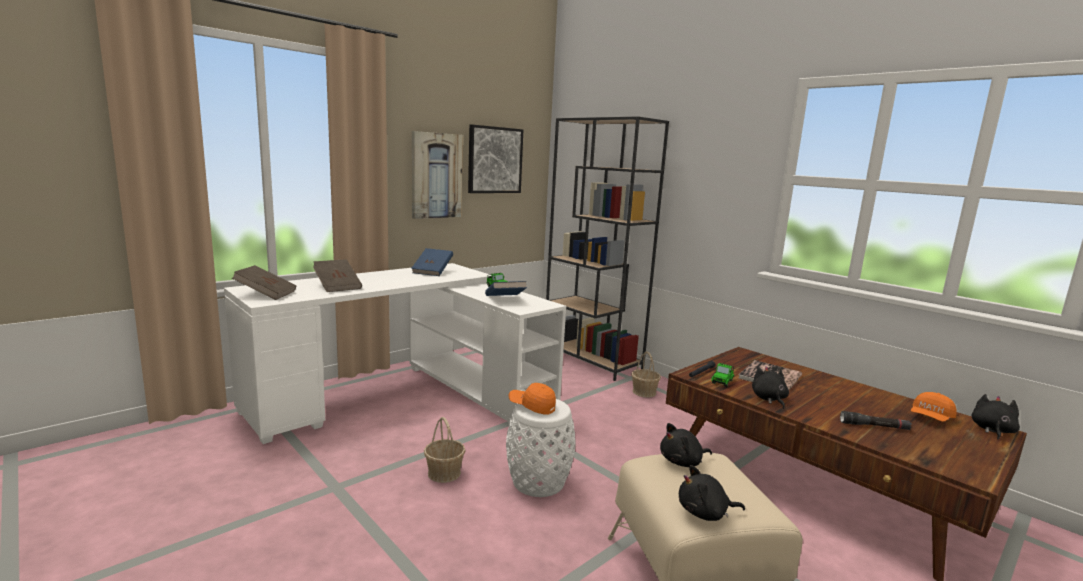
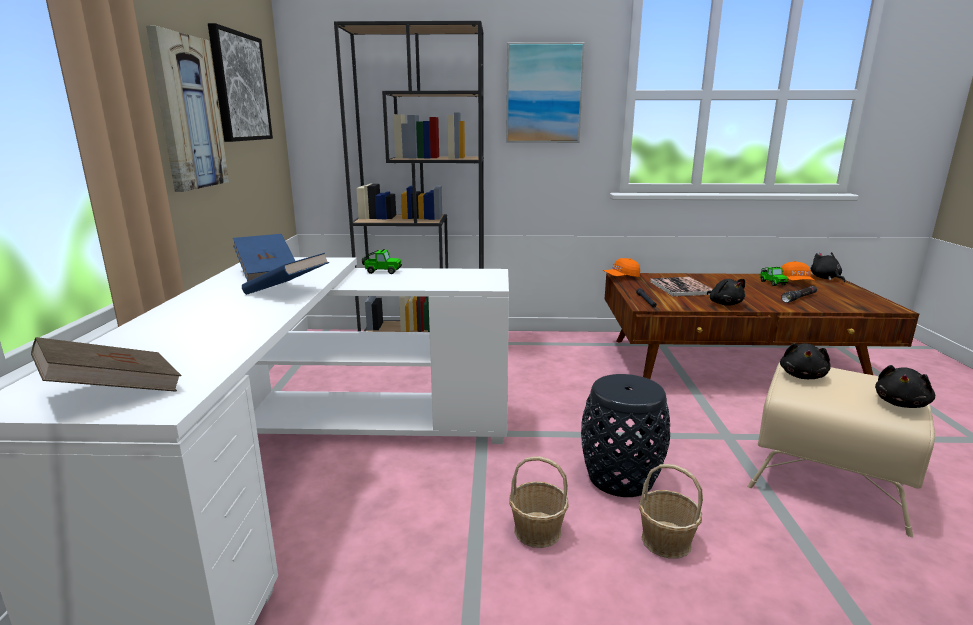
camera: 45 degrees left, 5 degrees up
brown book [313,259,362,292] -> none
blue book [485,281,527,296] -> blue book moved to [242,253,329,295]
white stool [506,399,575,497] -> black stool [581,374,670,497]
orange cap [509,383,556,415] -> orange cap moved to [603,258,640,277]
basket [631,351,661,398] -> basket moved to [639,464,703,559]
toy car [711,363,734,387] -> toy car moved to [760,267,788,286]
black plush toy [752,366,789,409] -> black plush toy turned 150 degrees counterclockwise [707,279,745,306]
none -> picture [506,42,585,143]

